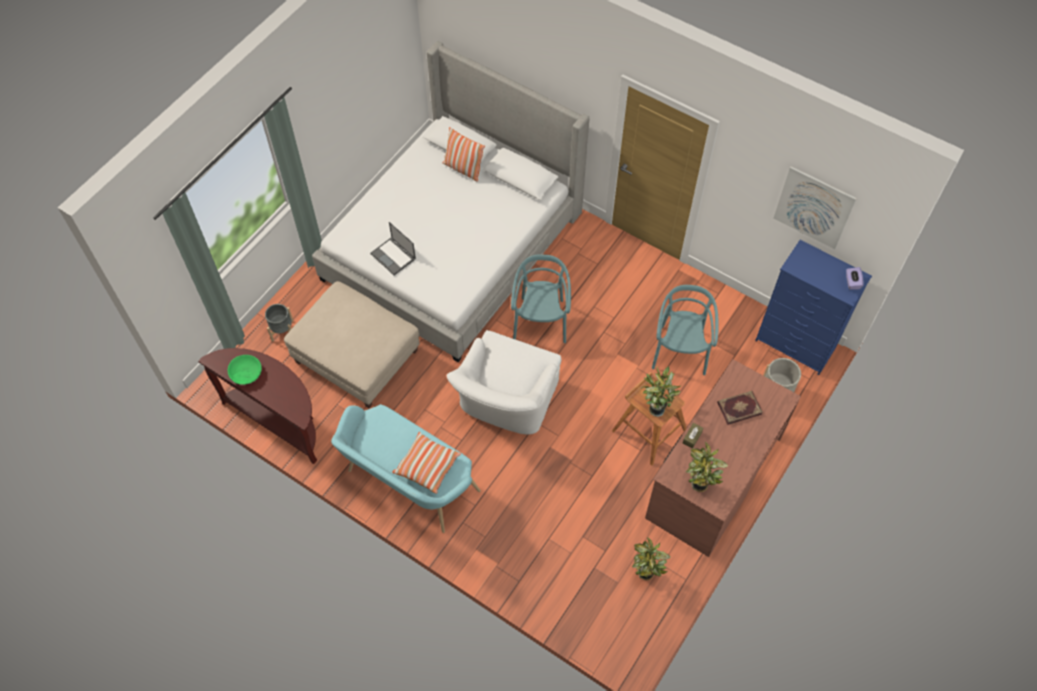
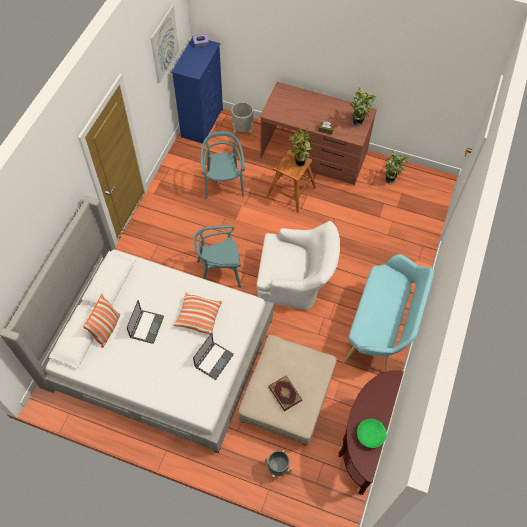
camera: 105 degrees left, 0 degrees up
pillow [392,432,461,494] -> pillow moved to [174,293,222,335]
turquoise chair [652,285,719,375] -> turquoise chair turned 90 degrees clockwise [201,131,245,199]
book [717,391,763,425] -> book moved to [268,376,302,411]
none -> laptop [126,300,164,344]

